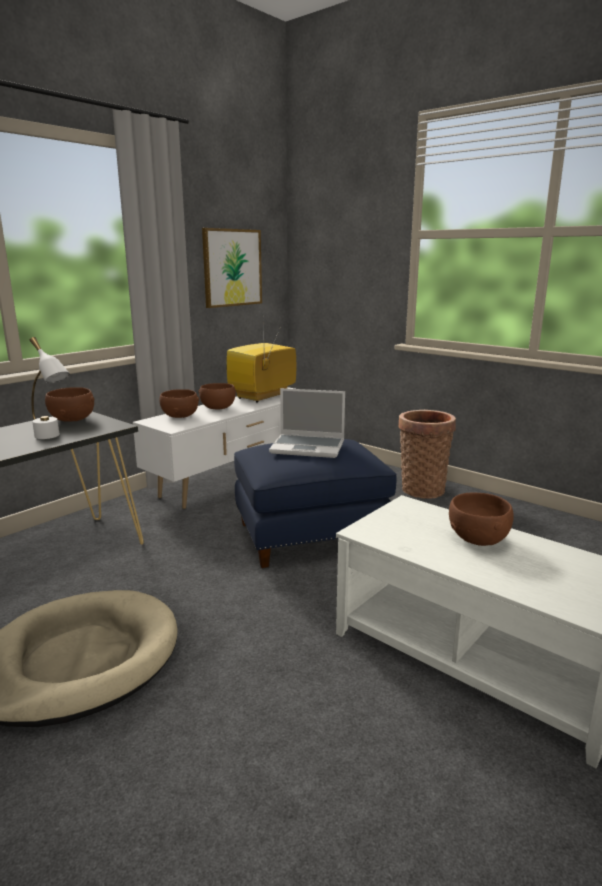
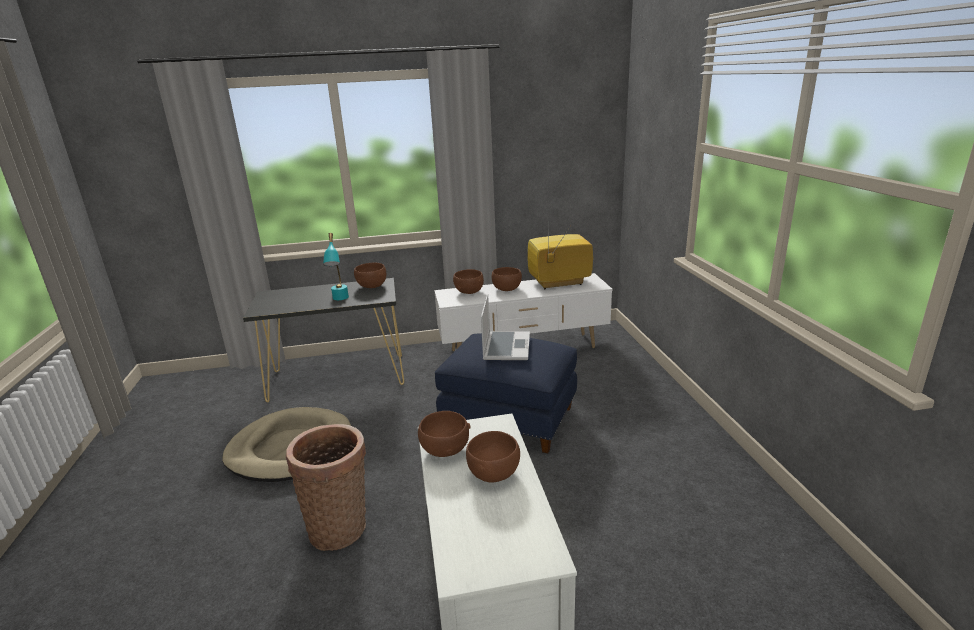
camera: 40 degrees right, 5 degrees up
white table lamp [30,337,70,439] -> turquoise table lamp [323,233,349,300]
picture [202,228,262,308] -> none
laptop [269,388,345,458] -> laptop turned 135 degrees counterclockwise [481,294,530,360]
basket [399,410,456,499] -> basket moved to [286,424,366,551]
none -> brown bowl [418,411,471,457]

